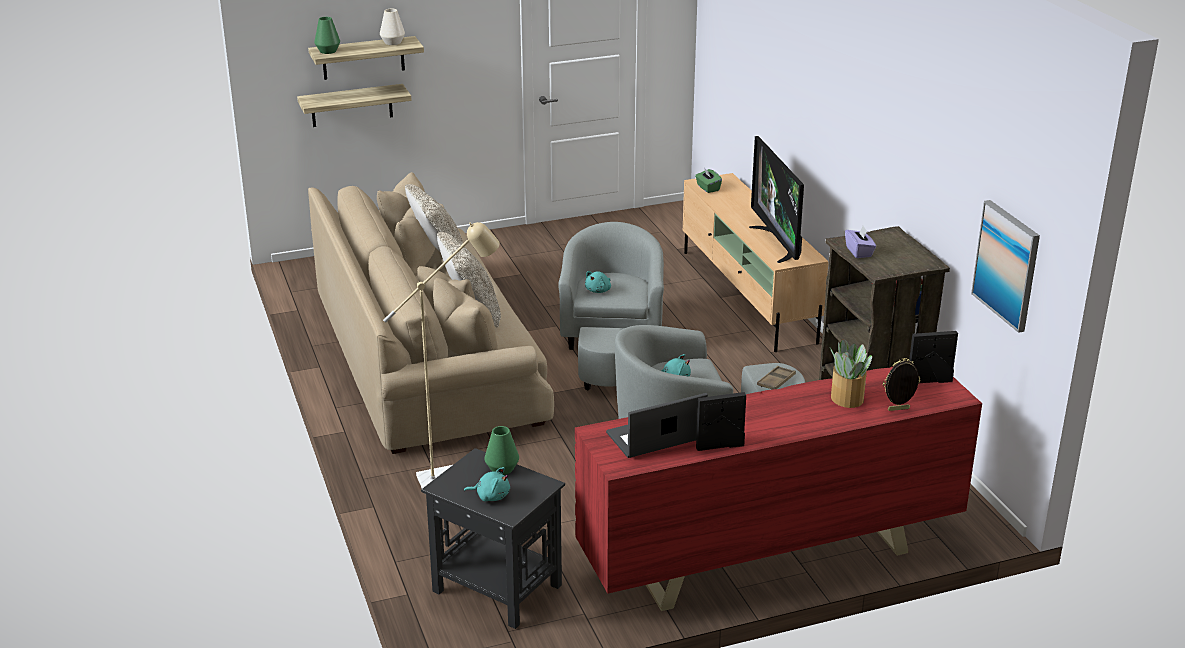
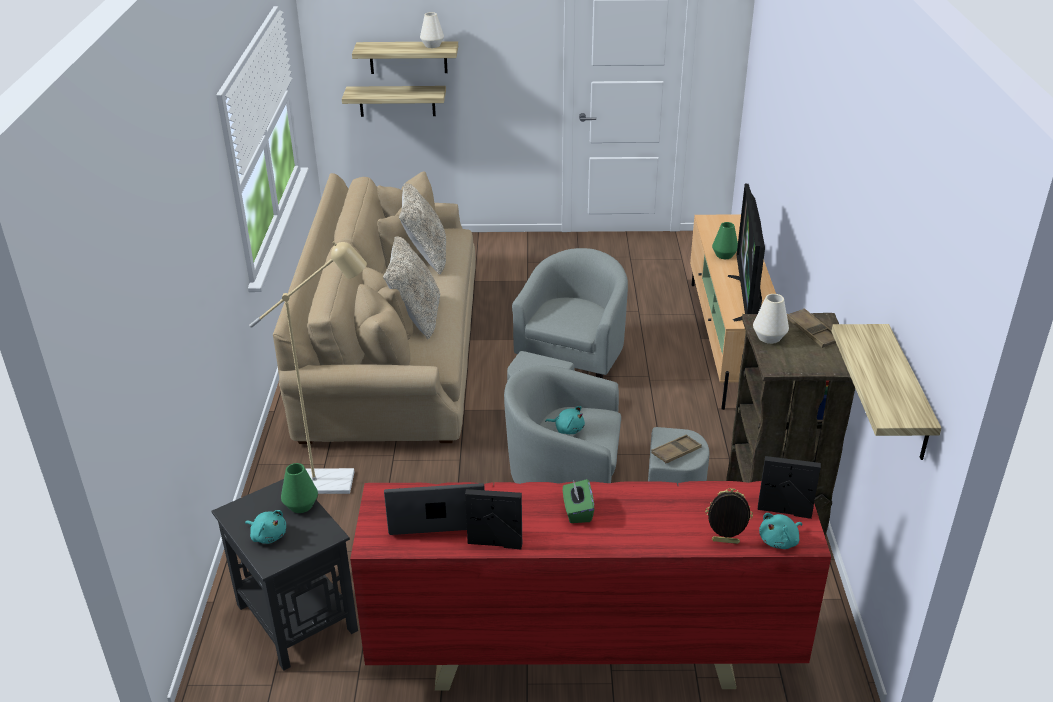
camera: 20 degrees right, 5 degrees up
green vase [314,17,340,54] -> green vase moved to [712,222,738,259]
turquoise plush toy [585,271,611,293] -> turquoise plush toy moved to [759,513,802,549]
green tissue box [695,168,722,193] -> green tissue box moved to [563,479,594,523]
potted plant [830,339,872,408] -> none
purple tissue box [845,226,876,258] -> white vase [753,294,789,344]
picture [971,200,1040,333] -> shelf [831,324,942,460]
none -> brown tray [787,308,836,348]

